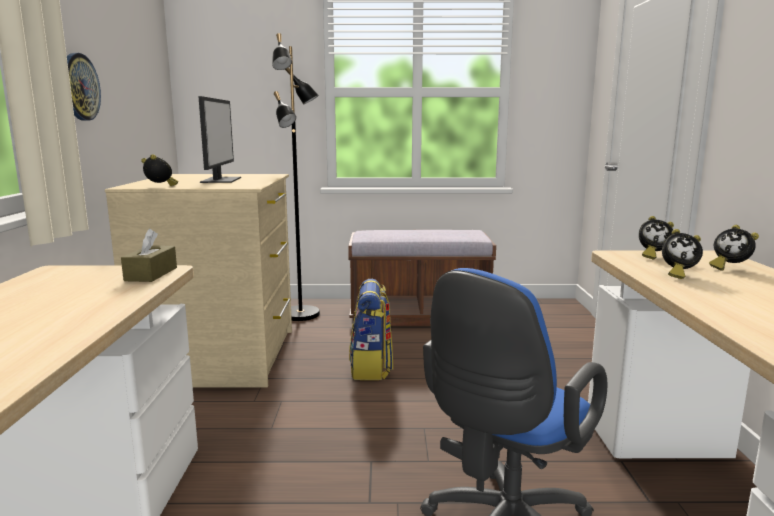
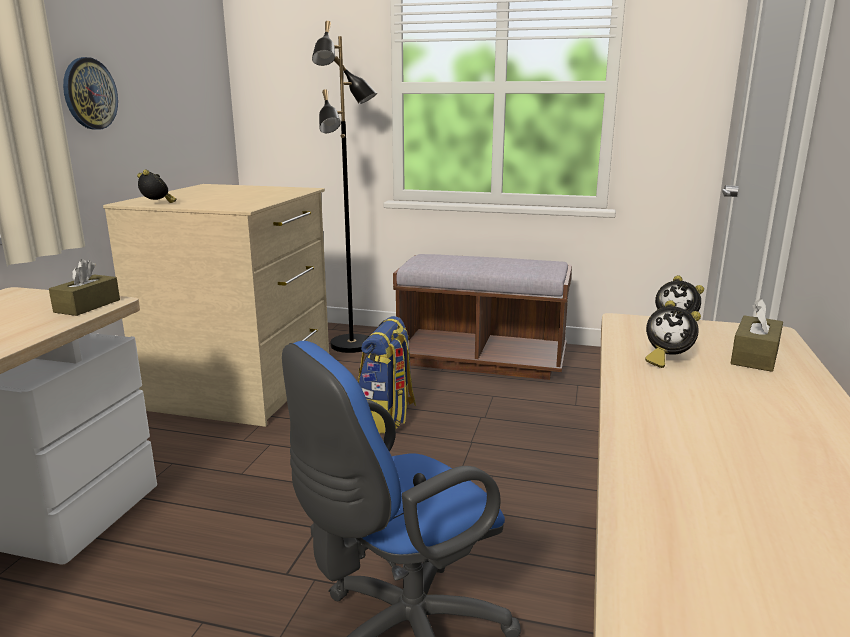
camera: 15 degrees right, 5 degrees up
monitor [198,96,241,183] -> none
alarm clock [709,225,759,271] -> brown tissue box [731,298,783,372]

